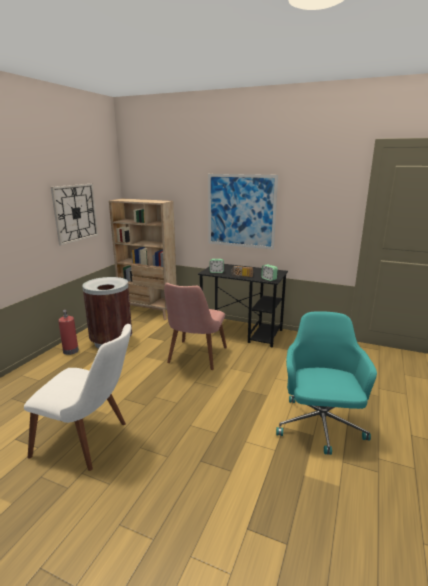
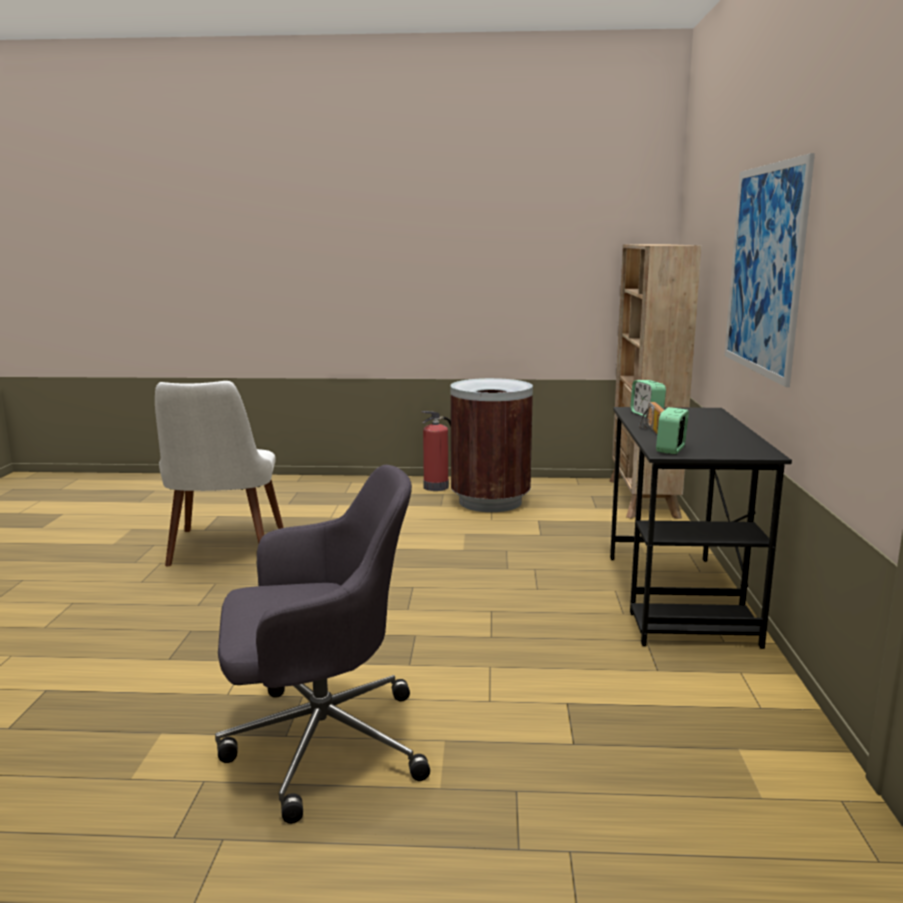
camera: 70 degrees right, 5 degrees down
wall clock [51,184,98,245] -> none
pink chair [164,283,227,370] -> none
turquoise office chair [276,311,377,455] -> grey office chair [215,465,430,824]

